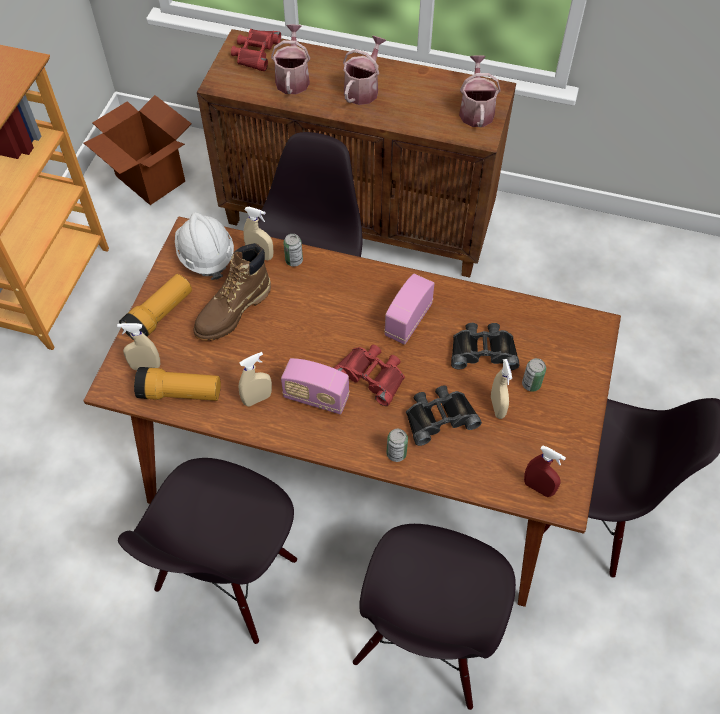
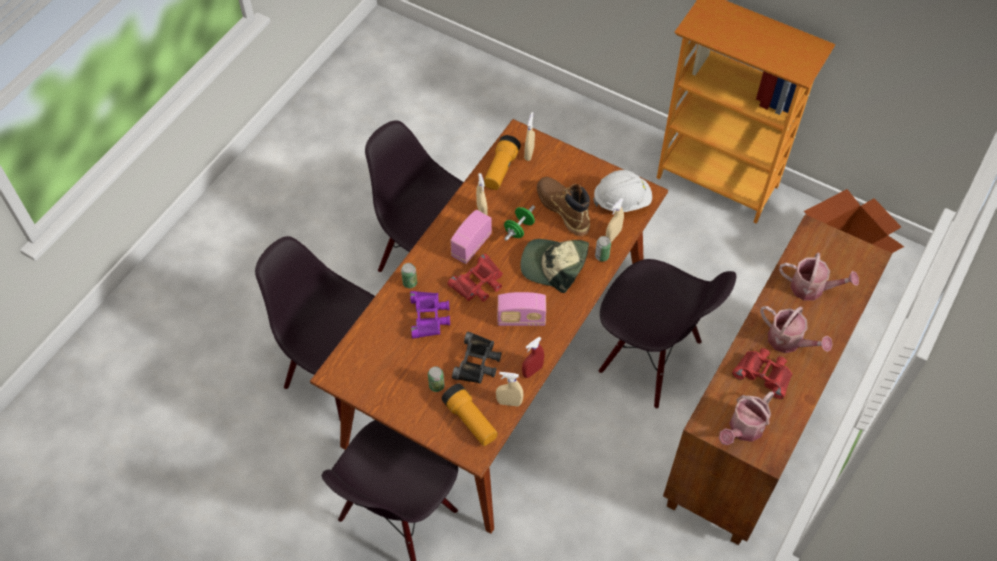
camera: 105 degrees right, 0 degrees up
flashlight [119,274,192,339] -> flashlight moved to [442,384,498,446]
red binoculars [231,29,281,71] -> red binoculars moved to [732,348,792,399]
radio [384,274,434,345] -> radio turned 135 degrees clockwise [497,292,546,326]
black binoculars [406,385,482,446] -> purple binoculars [410,291,450,338]
watering can [459,56,501,127] -> watering can turned 120 degrees clockwise [719,391,774,445]
beige spray bottle [491,359,512,419] -> beige spray bottle moved to [496,372,523,406]
red spray bottle [524,445,566,497] -> red spray bottle moved to [522,337,544,378]
none -> green dumbbell [504,205,535,241]
none -> cap [521,239,589,293]

